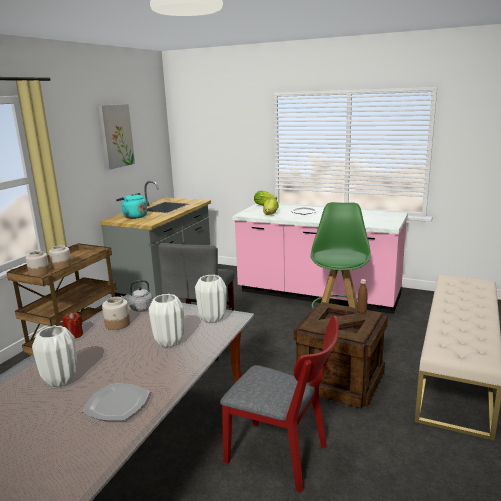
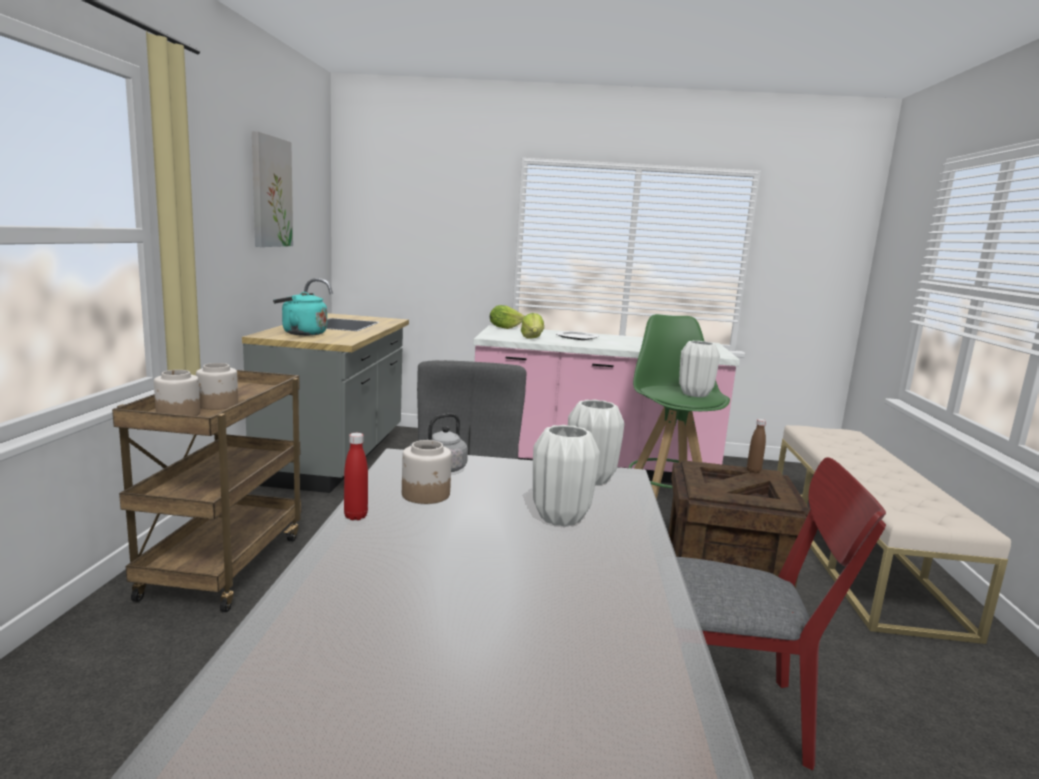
camera: 20 degrees left, 5 degrees down
white vase [32,326,77,387] -> white vase moved to [679,341,720,397]
red candle [62,312,83,338] -> red bottle [344,433,368,520]
plate [82,384,150,421] -> none

